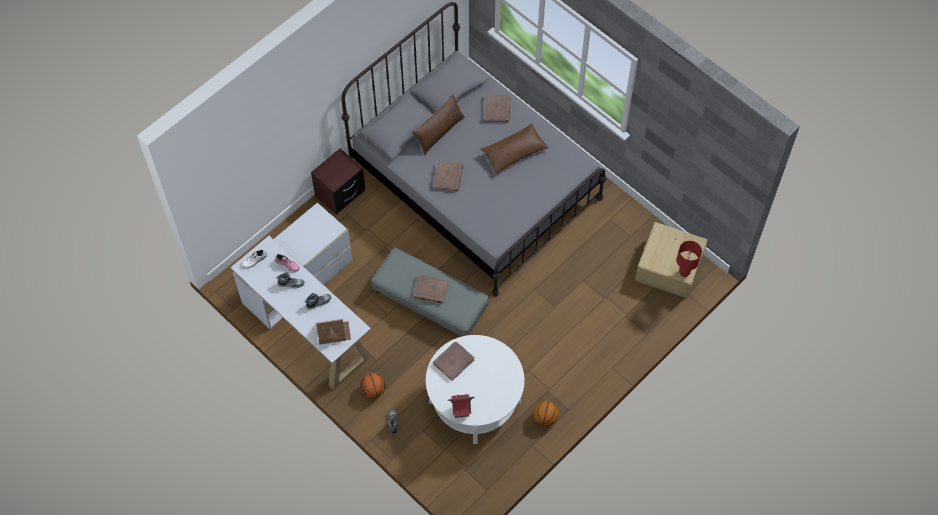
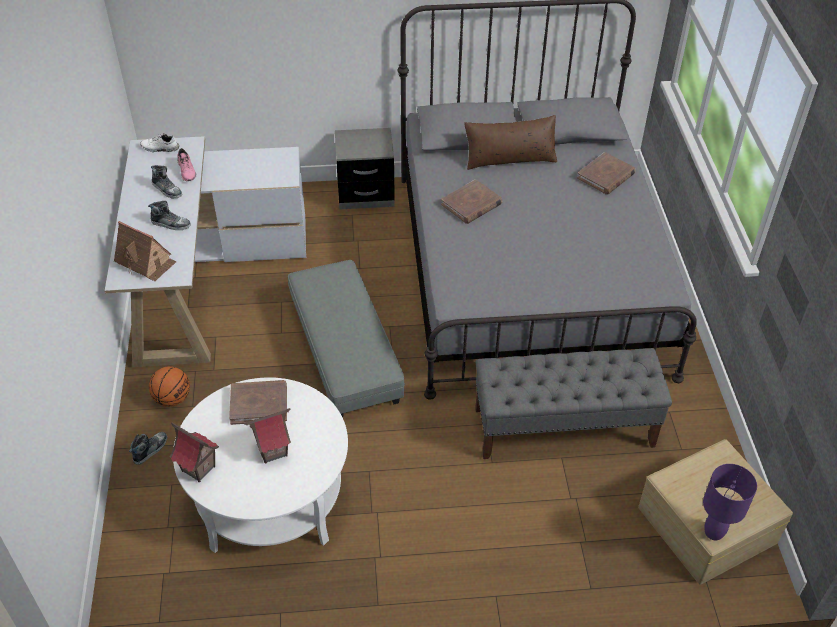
camera: 40 degrees right, 15 degrees down
brown nightstand [311,148,365,215] -> grey nightstand [335,128,395,209]
brown book [413,274,449,304] -> none
brown pillow [480,123,548,174] -> none
basketball [533,401,559,426] -> none
red table lamp [677,241,702,277] -> purple table lamp [703,464,757,541]
none -> toy house [244,408,291,464]
none -> grey bench [475,348,672,459]

